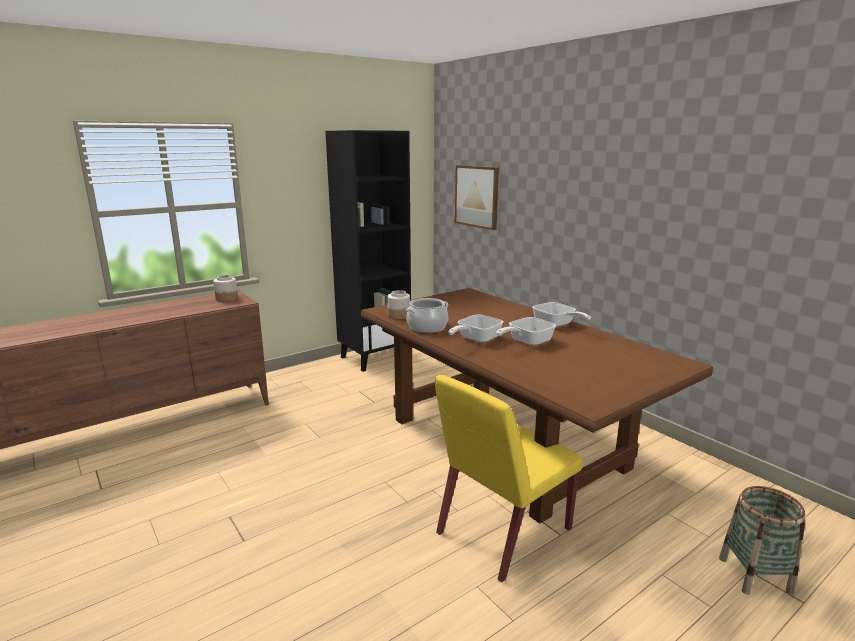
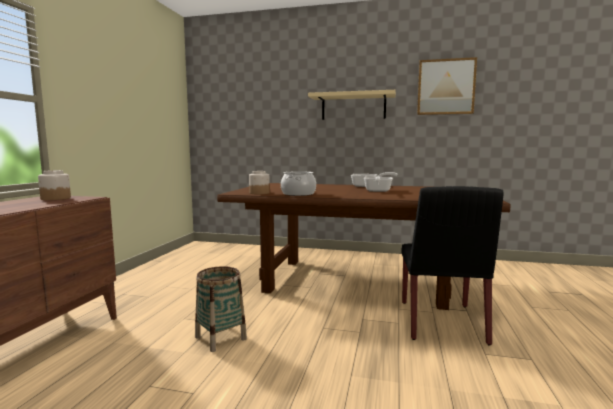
camera: 40 degrees left, 10 degrees down
black bookcase [325,130,411,372] -> none
yellow chair [435,375,583,583] -> black chair [401,186,503,345]
frying pan [448,314,504,343] -> none
picture [455,165,499,230] -> picture moved to [417,57,477,115]
basket [719,486,805,595] -> basket moved to [195,266,247,352]
none -> beige shelf [308,90,396,120]

